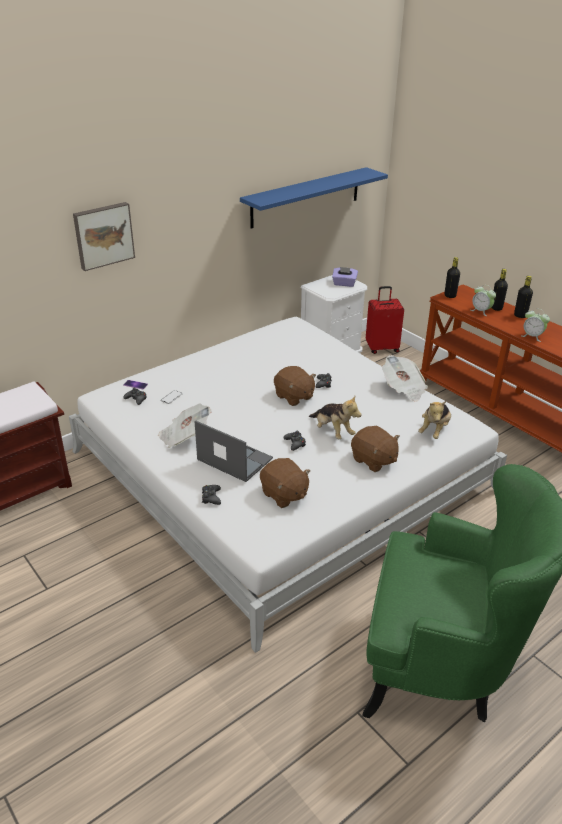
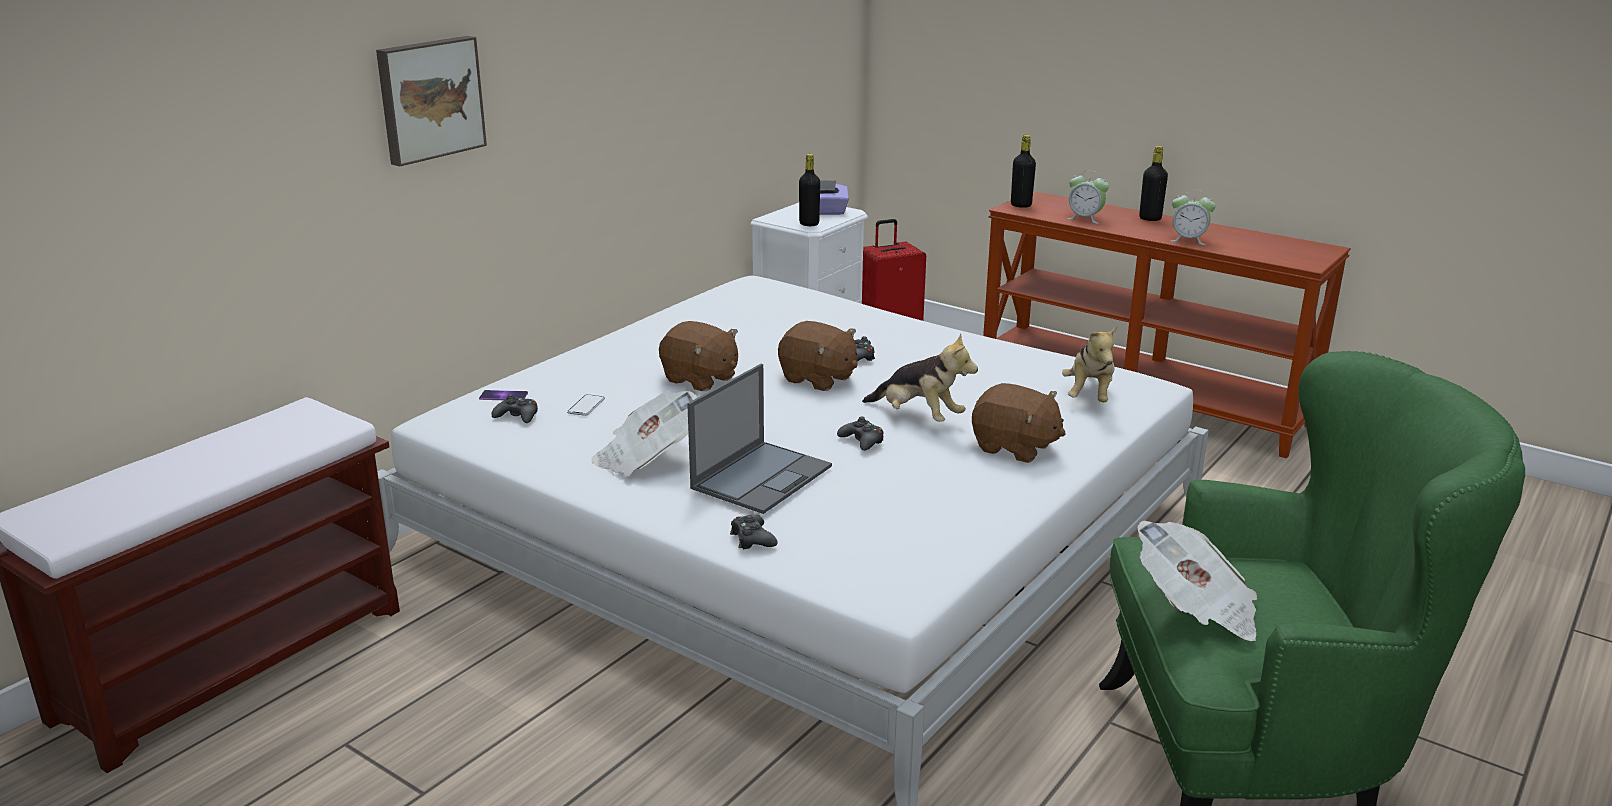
camera: 15 degrees left, 10 degrees down
laptop [195,420,273,482] -> laptop turned 105 degrees clockwise [687,364,832,514]
blue shelf [240,167,388,229] -> none
brown plush toy [260,458,311,508] -> brown plush toy moved to [659,321,738,391]
newspaper [382,355,428,402] -> newspaper moved to [1137,520,1257,641]
black bottle [491,269,508,311] -> black bottle moved to [799,154,820,226]

